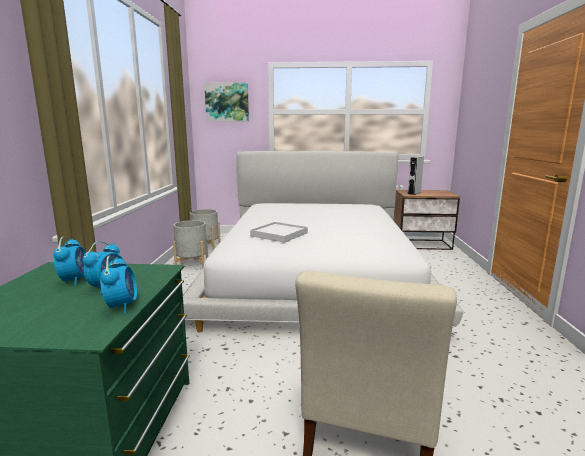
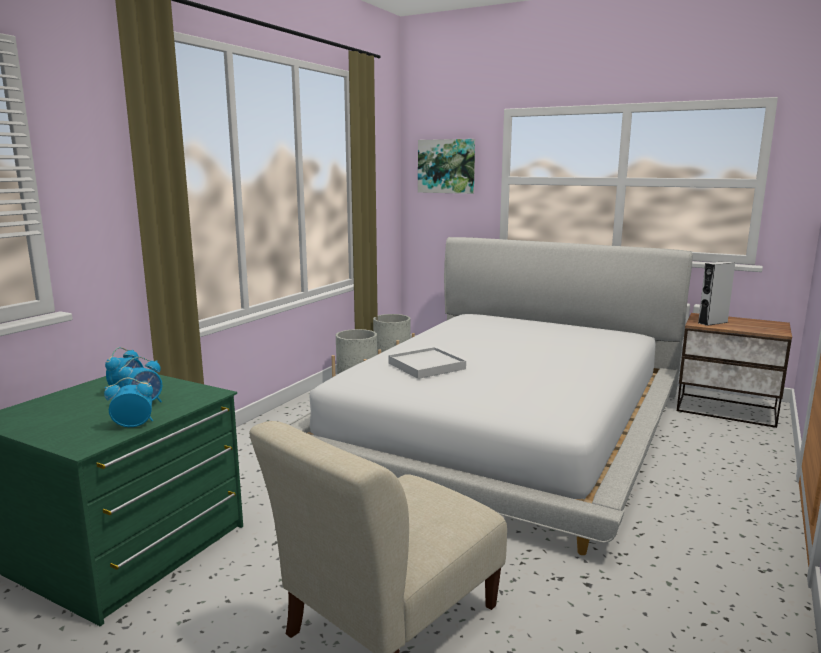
camera: 25 degrees right, 0 degrees up
alarm clock [100,256,137,314] -> alarm clock turned 120 degrees counterclockwise [104,378,153,427]

